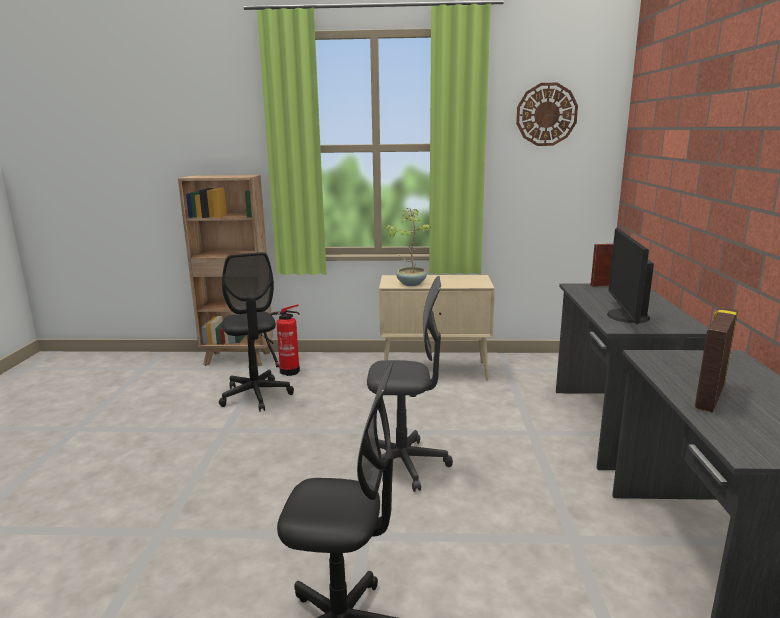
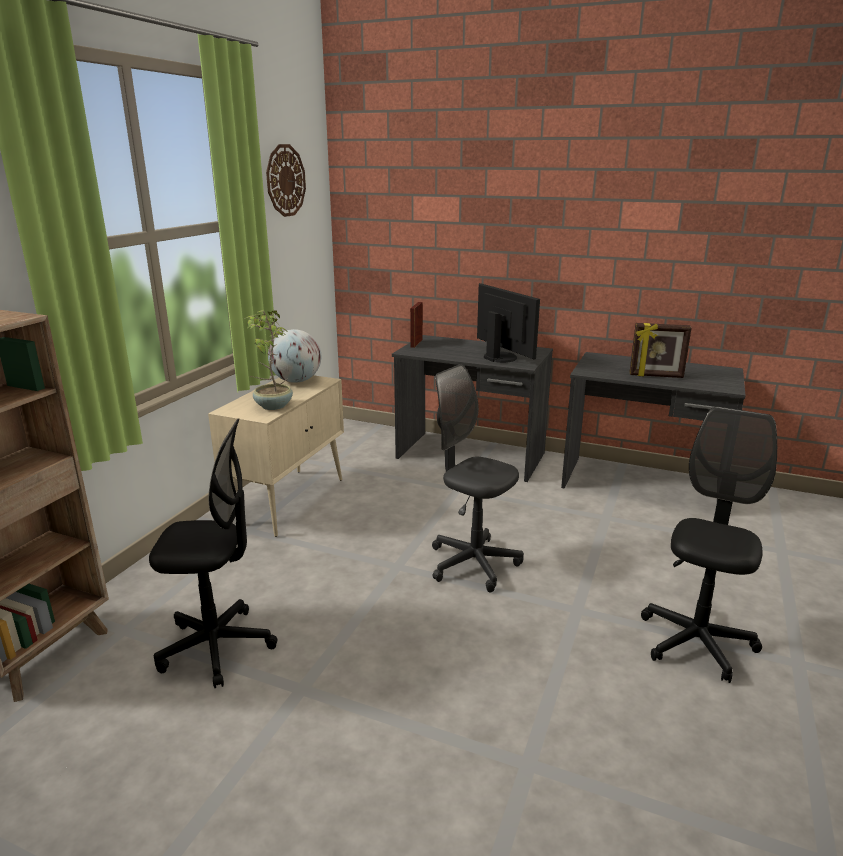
camera: 70 degrees left, 5 degrees up
fire extinguisher [264,304,300,376] -> none
grey office chair [367,276,453,492] -> grey office chair turned 75 degrees counterclockwise [432,364,524,592]
monitor [607,228,654,324] -> monitor turned 150 degrees counterclockwise [477,283,540,363]
picture frame [695,308,738,412] -> picture frame turned 45 degrees counterclockwise [630,323,692,378]
none -> globe [268,329,321,383]

